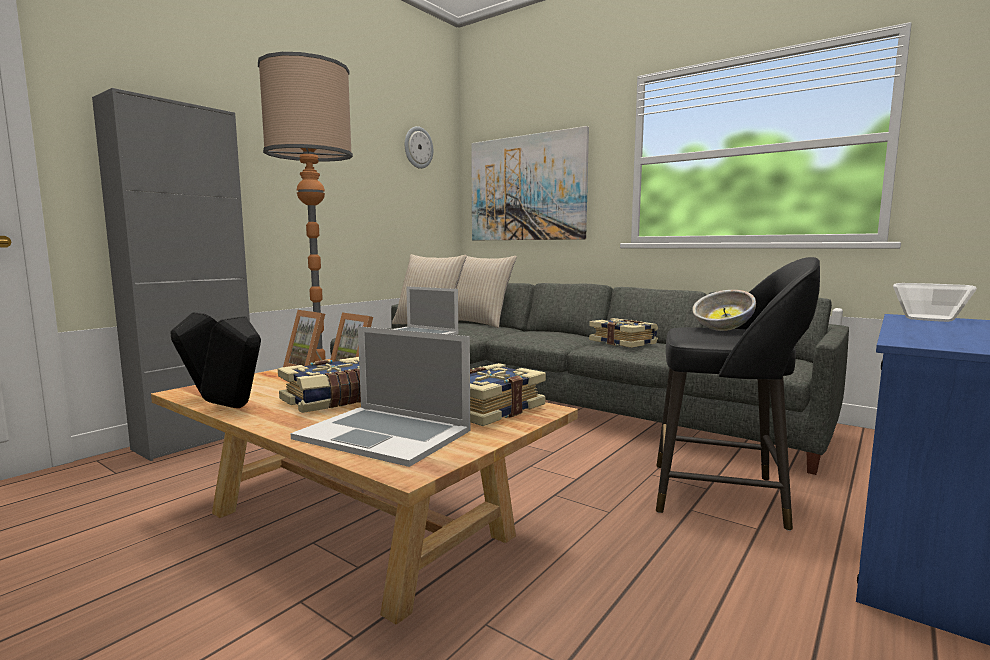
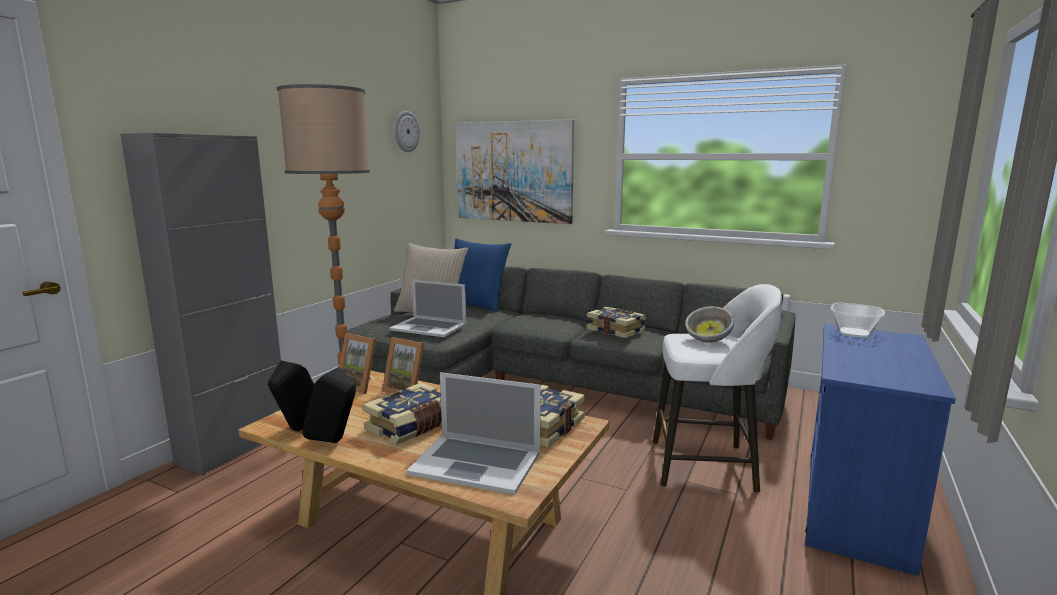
camera: 10 degrees left, 5 degrees up
beige pillow [456,256,517,328] -> blue pillow [454,238,511,312]
black stool [656,257,820,531] -> white stool [653,284,782,493]

